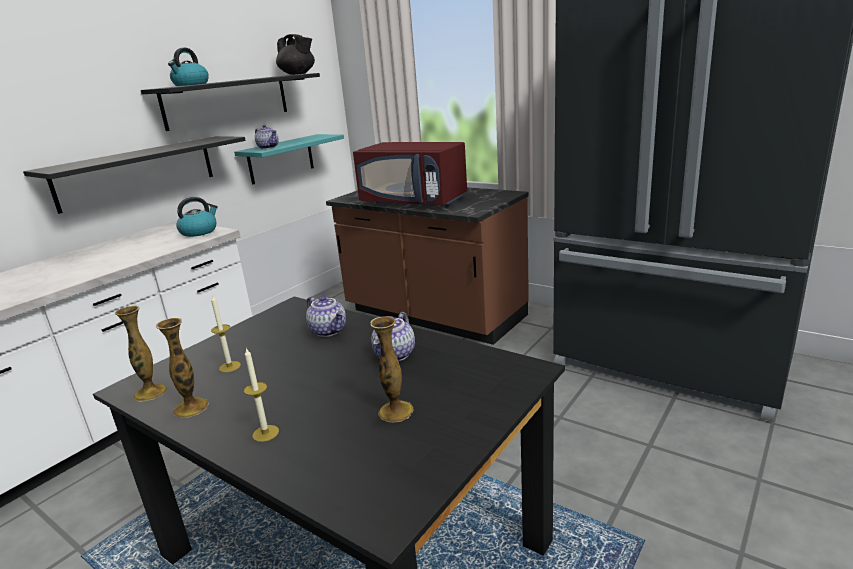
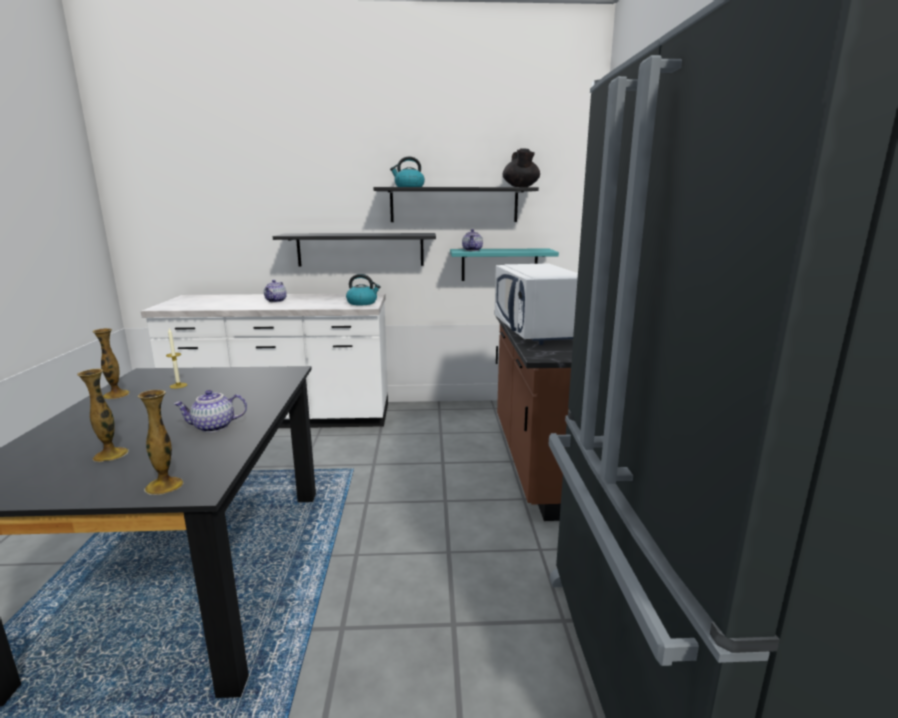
camera: 50 degrees right, 5 degrees down
vase [115,306,167,401] -> vase moved to [138,390,184,495]
candle [244,348,279,442] -> none
teapot [306,296,346,337] -> teapot moved to [264,280,287,302]
red microwave [353,142,468,207] -> white microwave [495,263,578,345]

